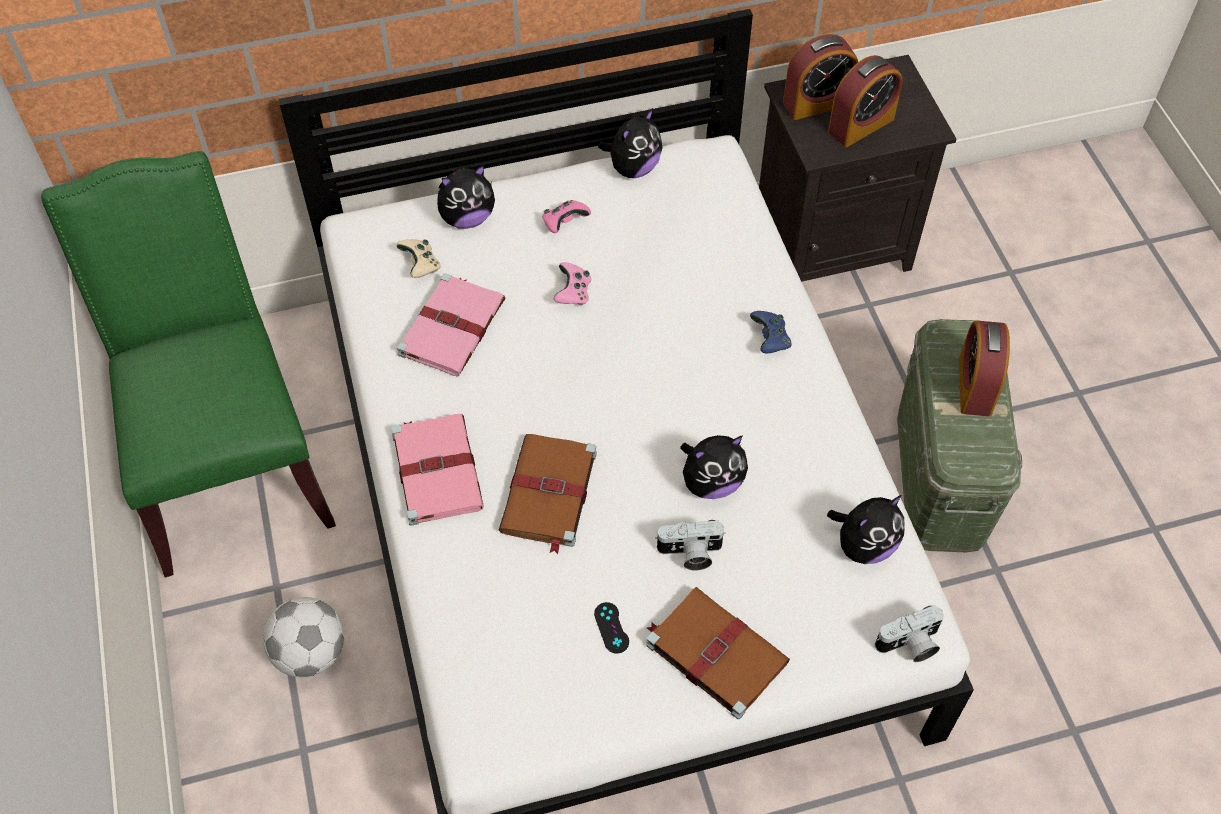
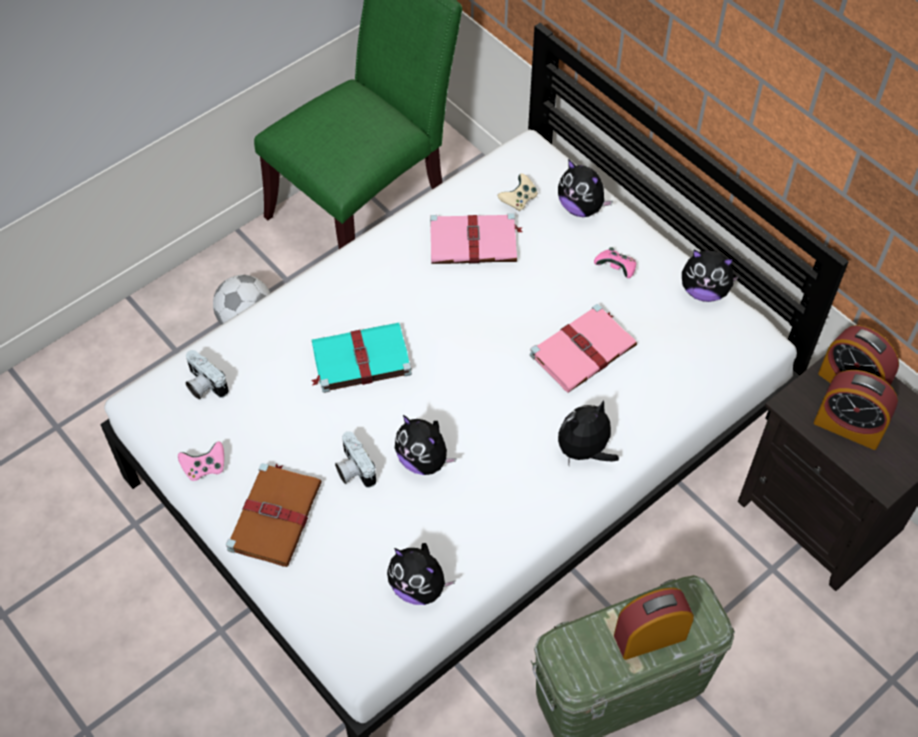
camera: 65 degrees right, 0 degrees up
pink book [391,414,484,526] -> pink book moved to [530,304,637,393]
brown book [499,434,597,554] -> turquoise book [311,323,412,393]
pink game controller [554,262,591,305] -> pink game controller moved to [178,441,224,481]
black game controller [594,602,629,654] -> none
blue game controller [750,311,792,353] -> plush toy [558,400,619,464]
camera [875,605,944,662] -> camera moved to [185,350,229,399]

